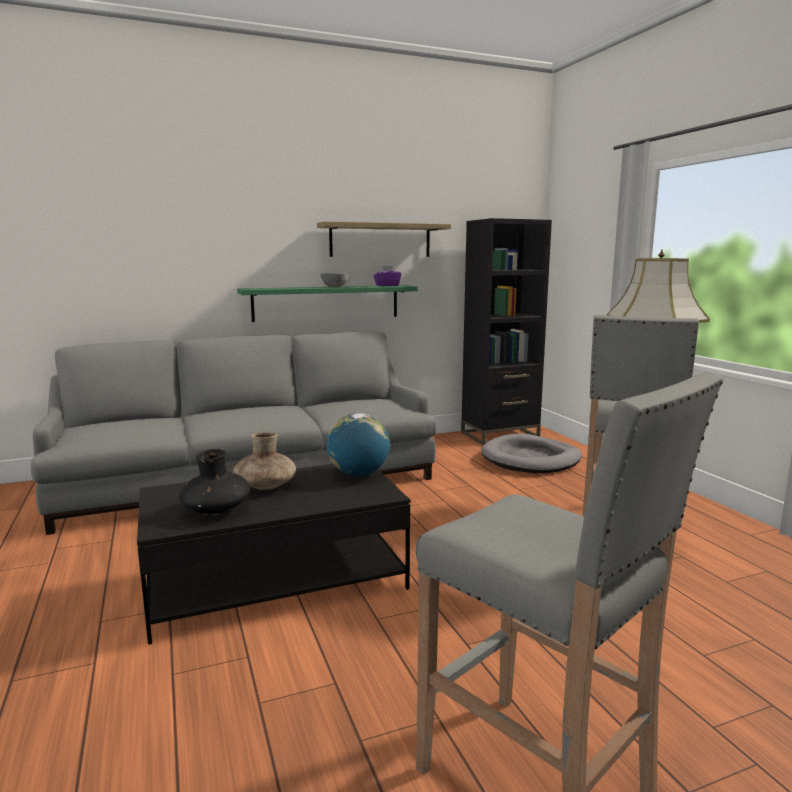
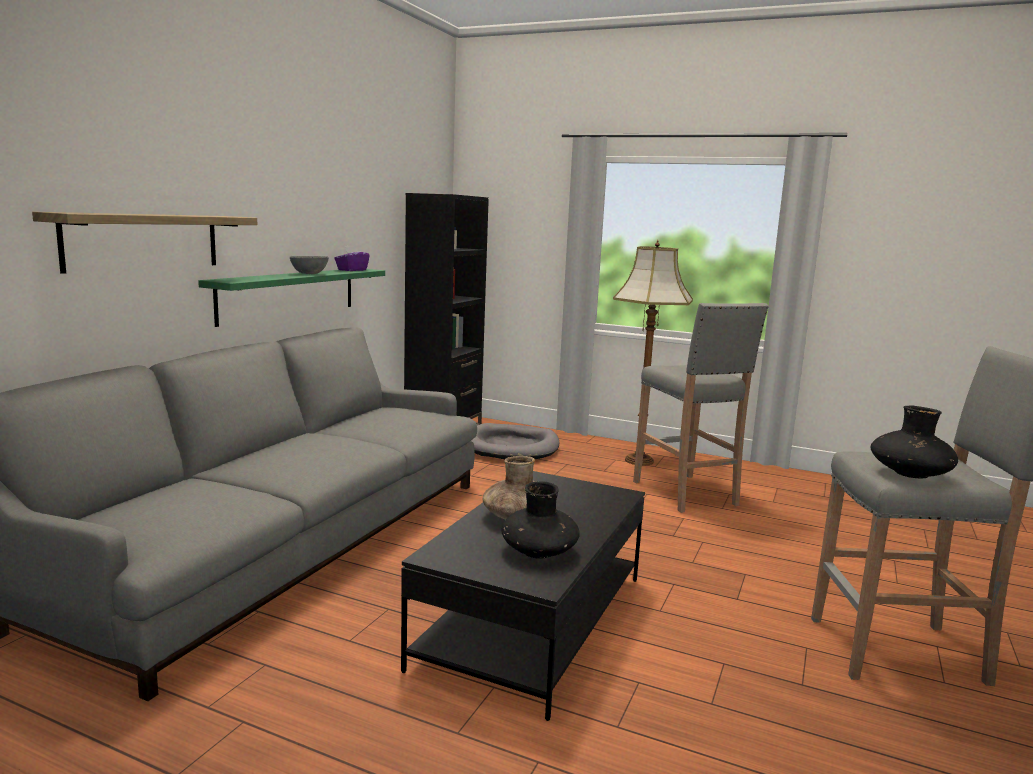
camera: 45 degrees left, 0 degrees up
shelf [317,221,451,257] -> shelf moved to [32,212,257,274]
globe [327,413,390,476] -> none
none -> black vase [870,405,958,478]

